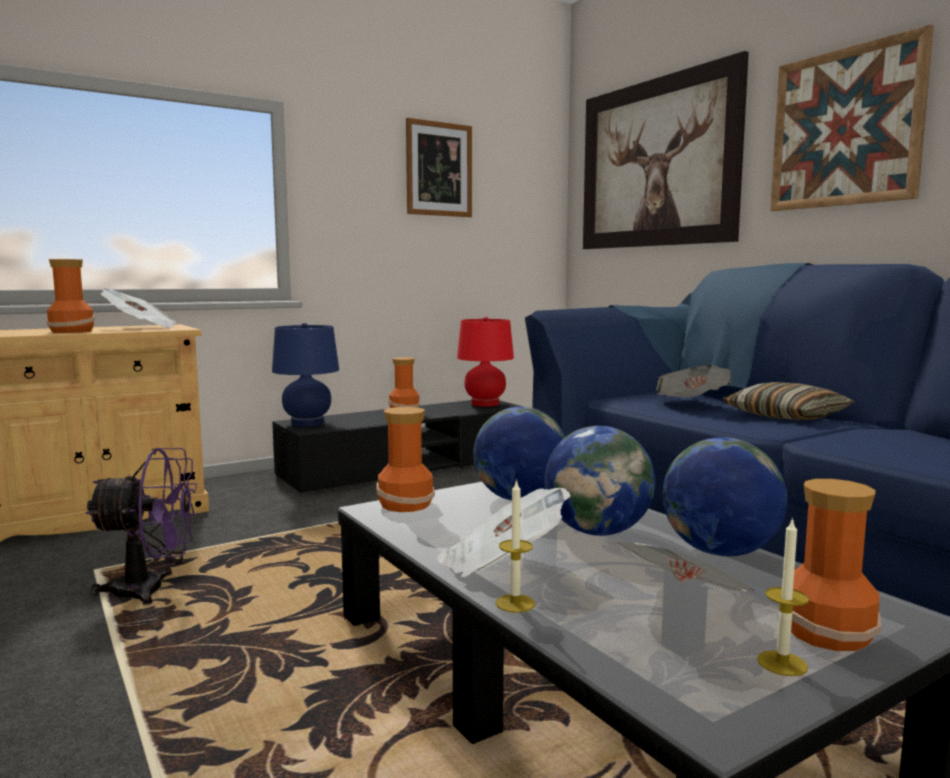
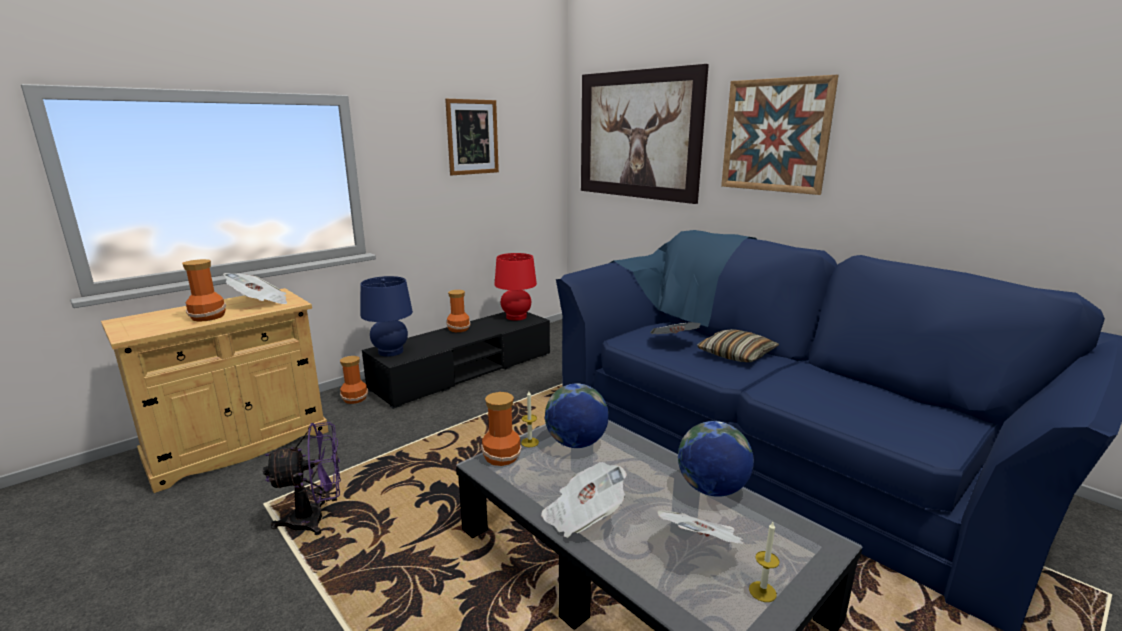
camera: 10 degrees left, 10 degrees up
candle [496,479,535,613] -> candle moved to [521,391,539,447]
globe [545,426,655,536] -> none
vase [791,479,881,651] -> vase moved to [340,356,368,404]

